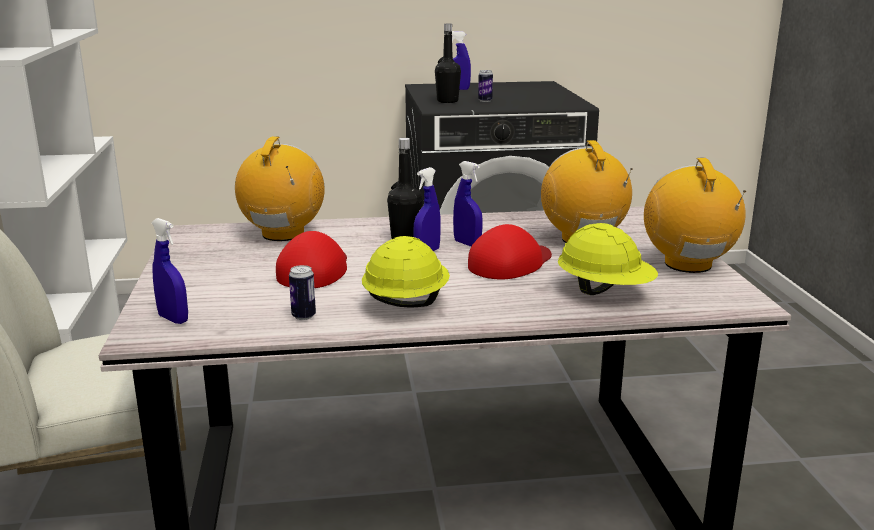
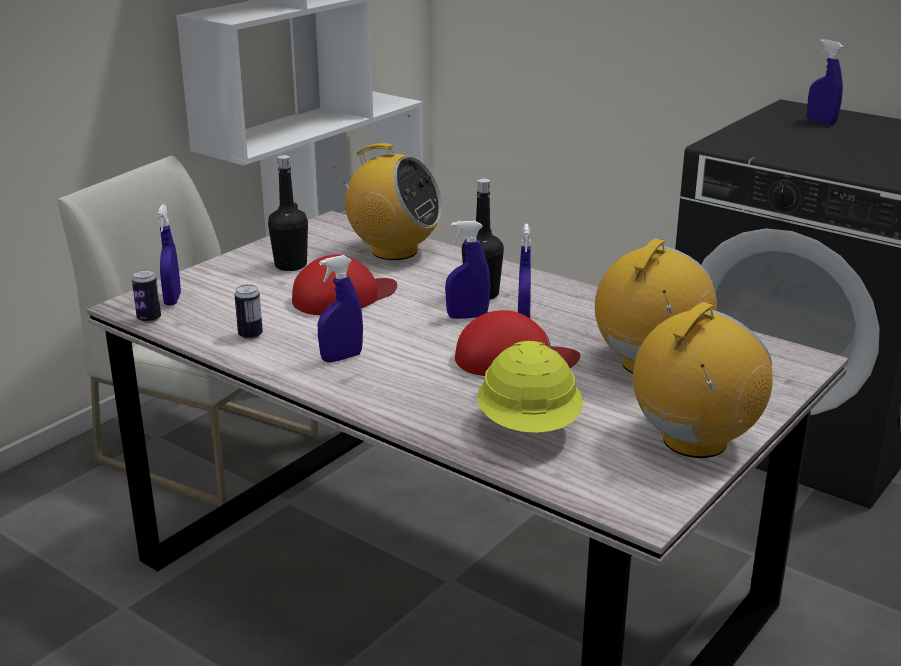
camera: 45 degrees right, 5 degrees up
radio [235,136,325,241] -> radio turned 60 degrees clockwise [335,143,442,260]
yellow hard hat [362,236,450,308] -> blue spray bottle [318,255,363,363]
black bottle [435,24,461,103] -> black bottle moved to [268,155,308,271]
can [478,70,493,102] -> can moved to [132,269,161,323]

